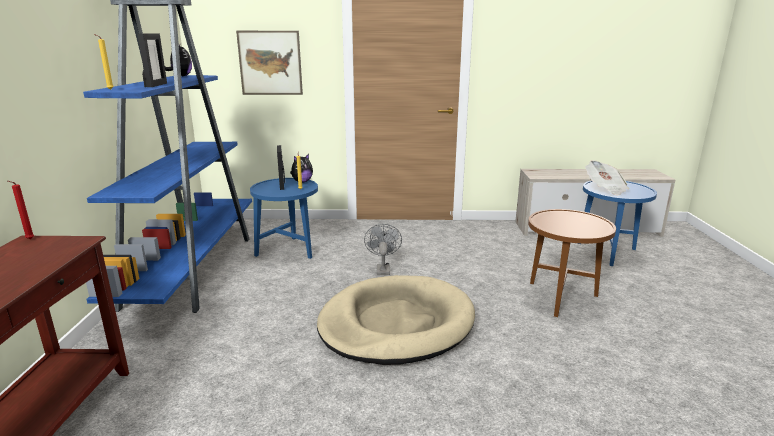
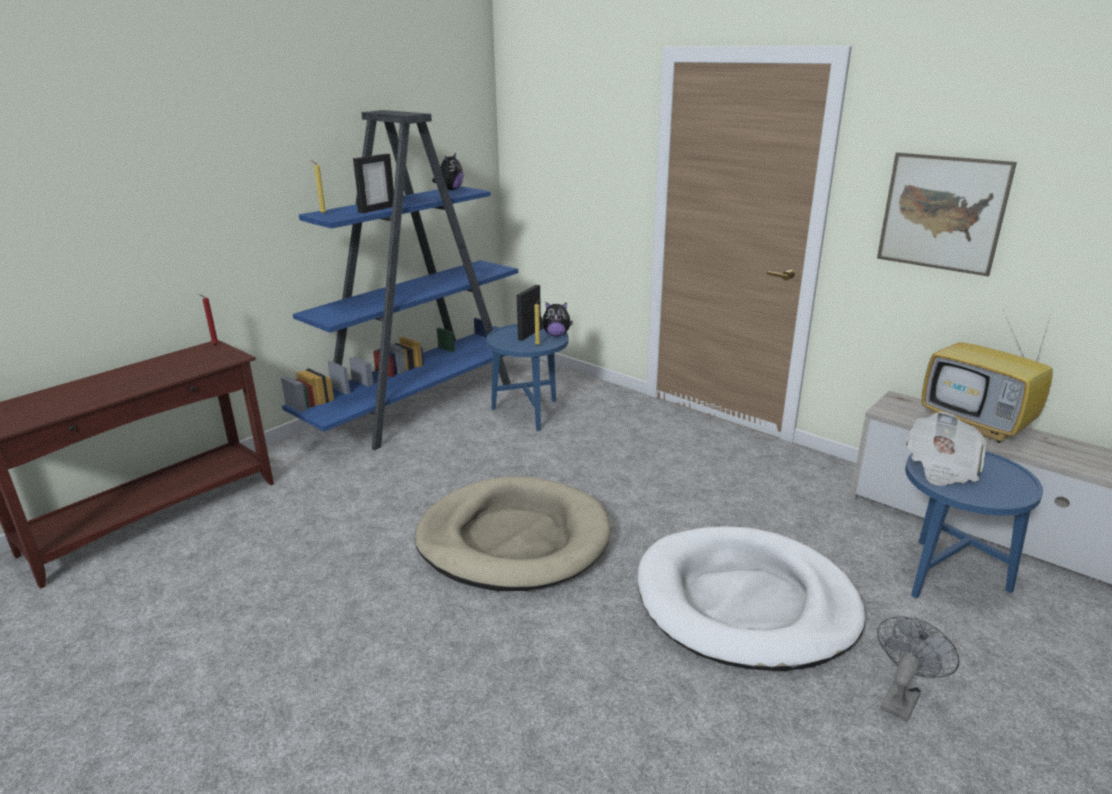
camera: 40 degrees right, 5 degrees up
picture [236,31,303,95] -> picture moved to [877,152,1017,276]
grey fan [364,224,402,275] -> grey fan moved to [877,616,959,722]
brown side table [528,209,616,317] -> white dog bed [637,526,865,671]
none -> television [922,307,1053,443]

